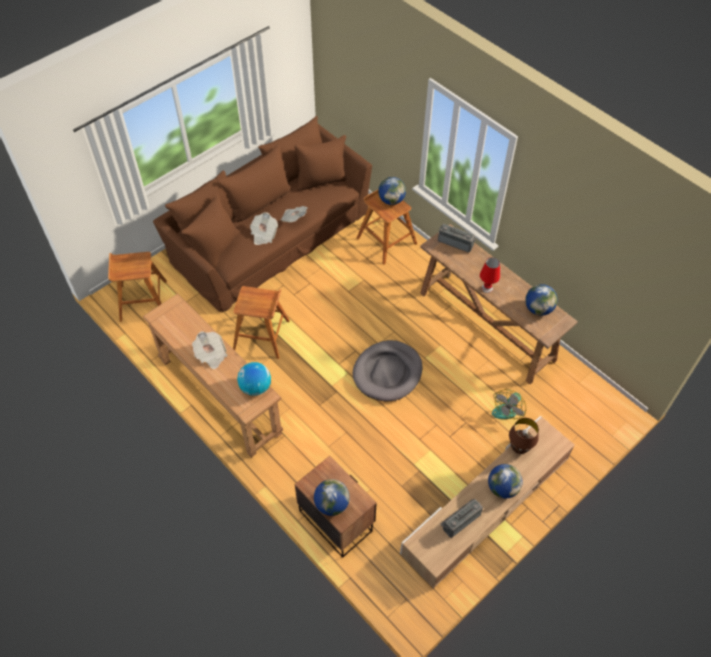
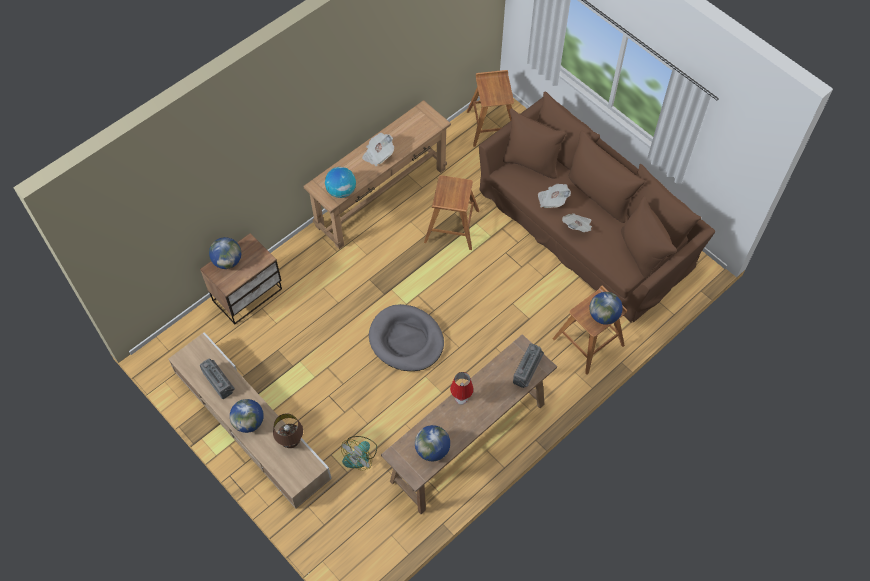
camera: 90 degrees right, 5 degrees up
fan [492,389,526,419] -> fan turned 90 degrees counterclockwise [341,436,377,470]

